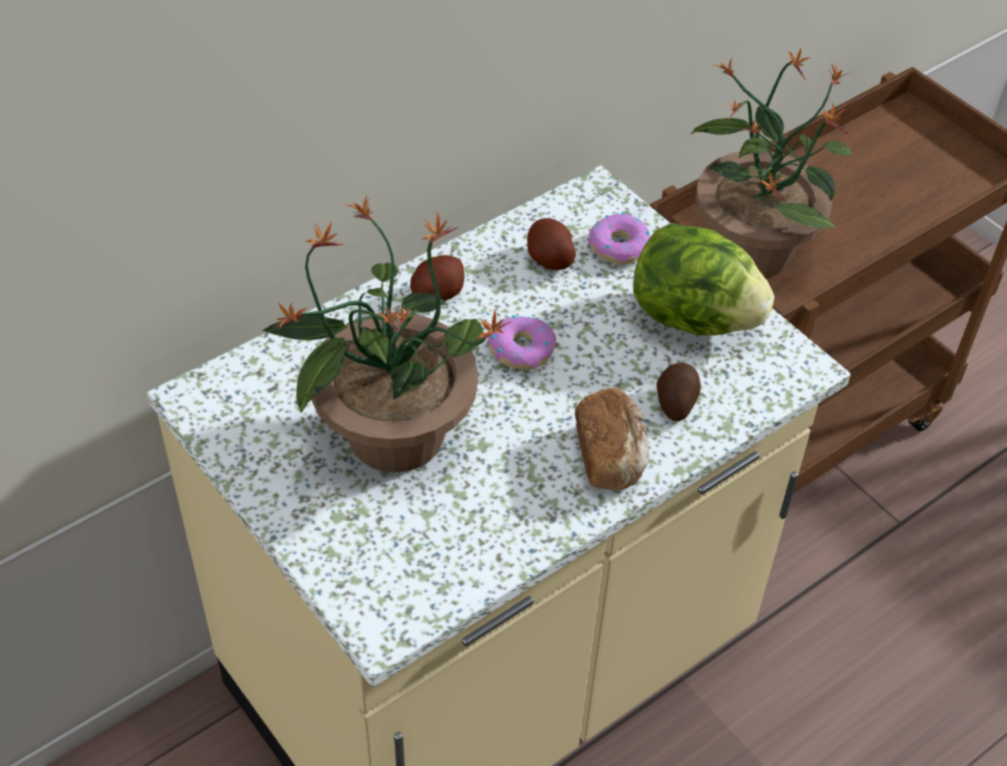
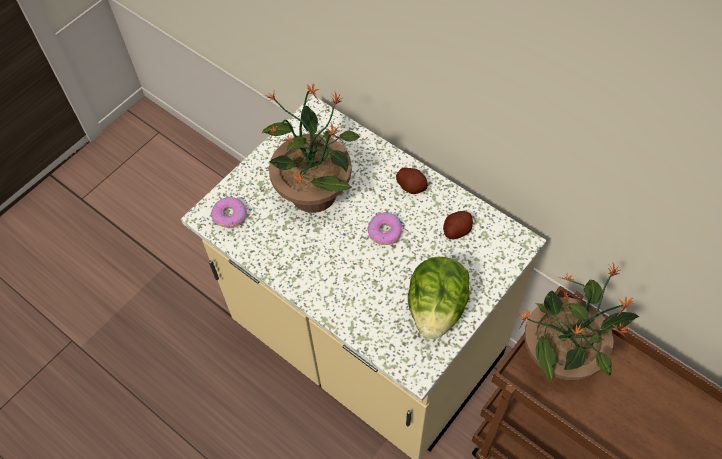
camera: 80 degrees right, 10 degrees up
bread [575,388,649,490] -> none
donut [588,212,650,265] -> donut moved to [211,197,247,228]
potato [656,363,701,421] -> none

